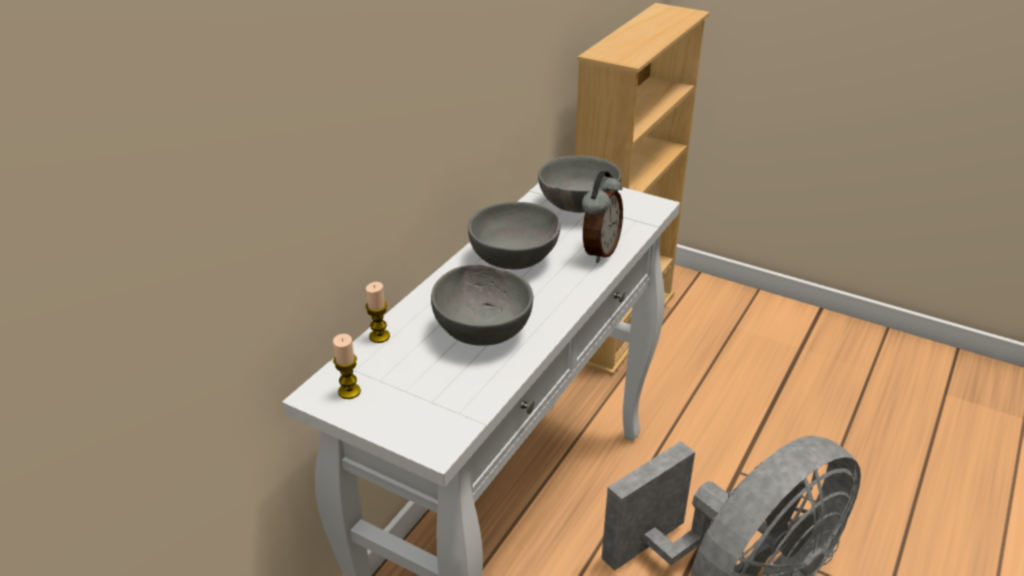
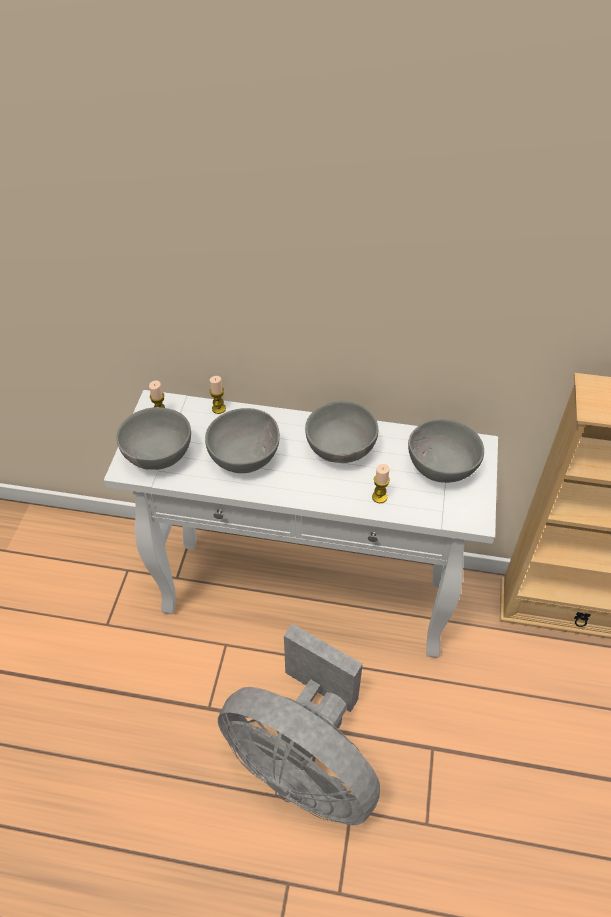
camera: 70 degrees right, 15 degrees up
alarm clock [582,171,623,263] -> candle [372,464,390,503]
none -> grey bowl [116,407,191,470]

